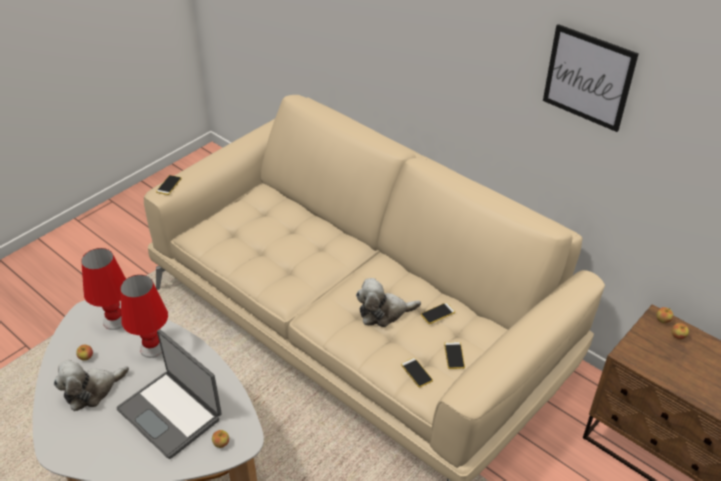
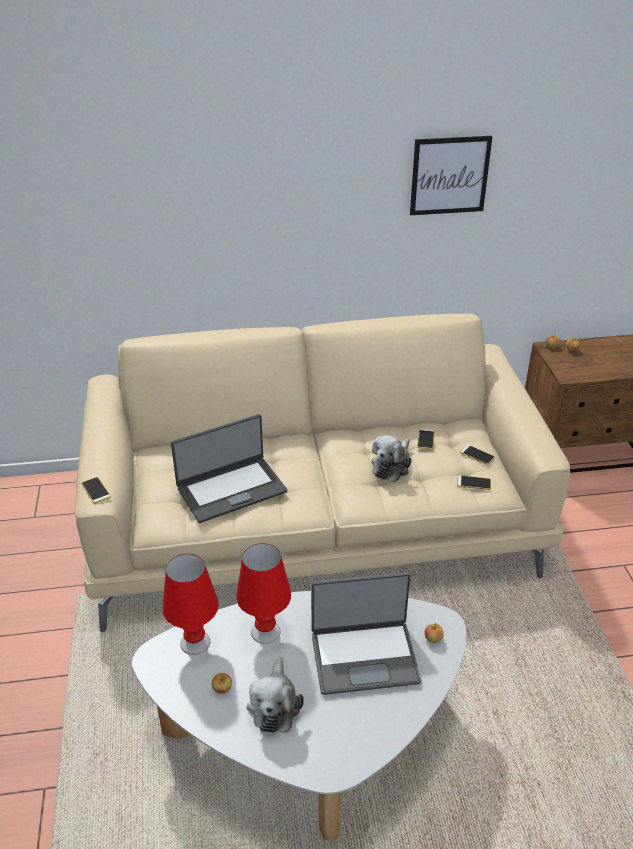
camera: 50 degrees left, 5 degrees down
none -> laptop [171,414,287,523]

